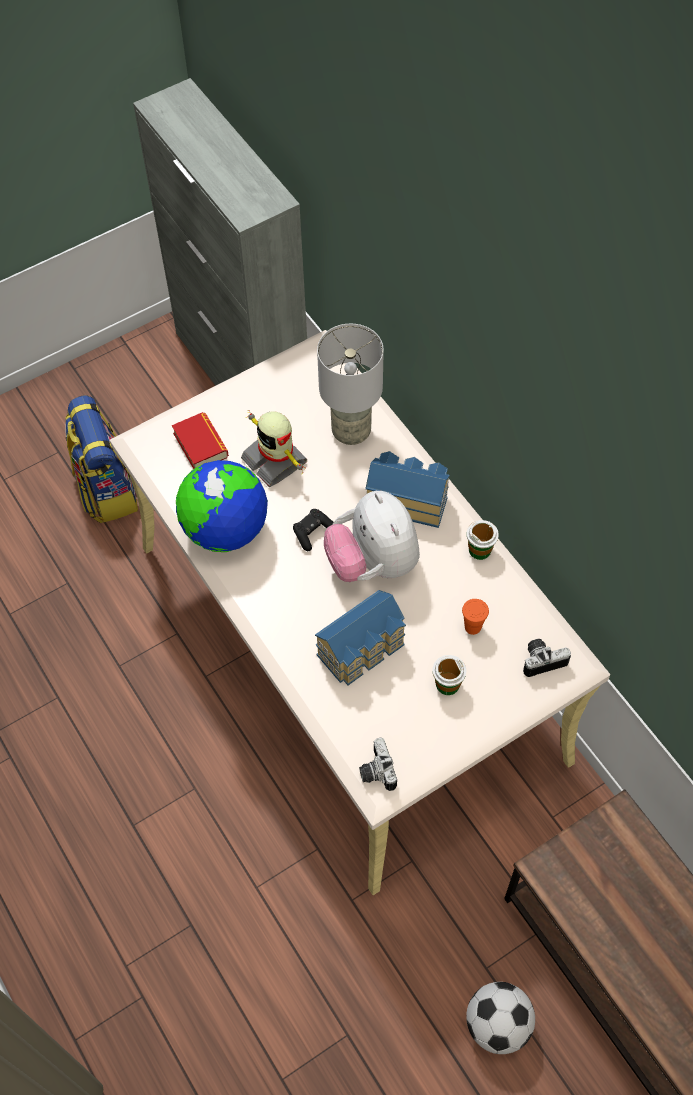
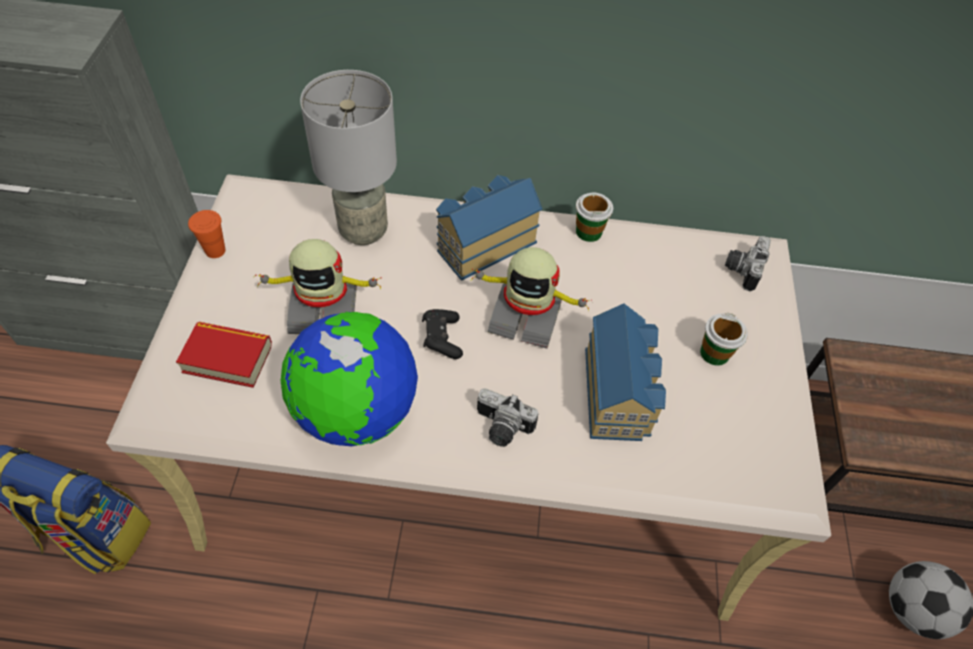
camera: 55 degrees left, 5 degrees down
plush toy [324,491,420,582] -> toy robot [471,247,592,349]
camera [359,737,397,791] -> camera moved to [477,388,538,447]
orange cup [462,599,489,635] -> orange cup moved to [188,210,225,258]

